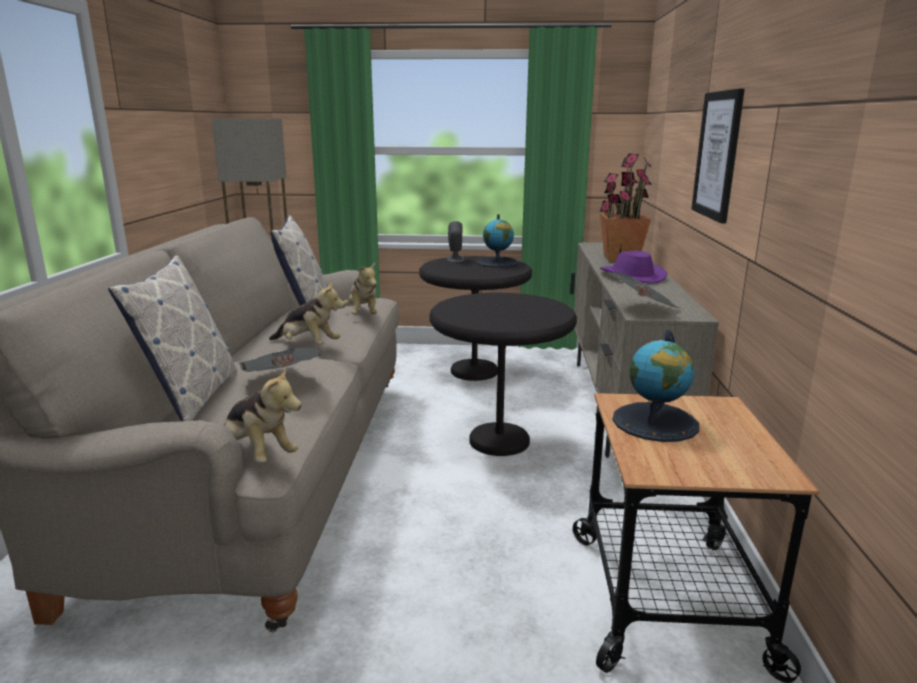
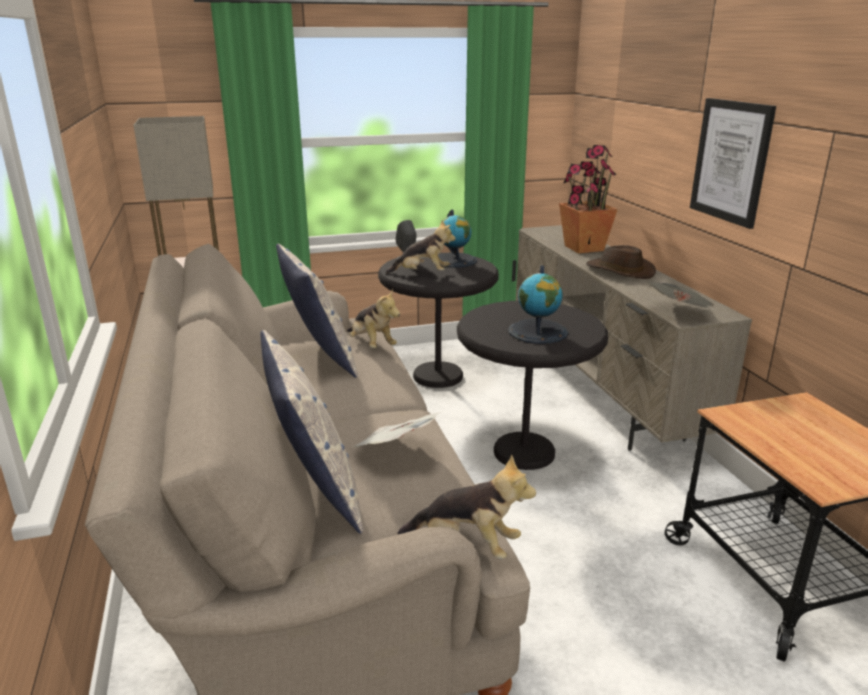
camera: 20 degrees left, 5 degrees up
plush toy [269,281,345,345] -> plush toy moved to [386,220,456,274]
purple hat [600,251,668,284] -> brown hat [586,245,656,279]
globe [612,330,699,442] -> globe moved to [508,265,568,344]

